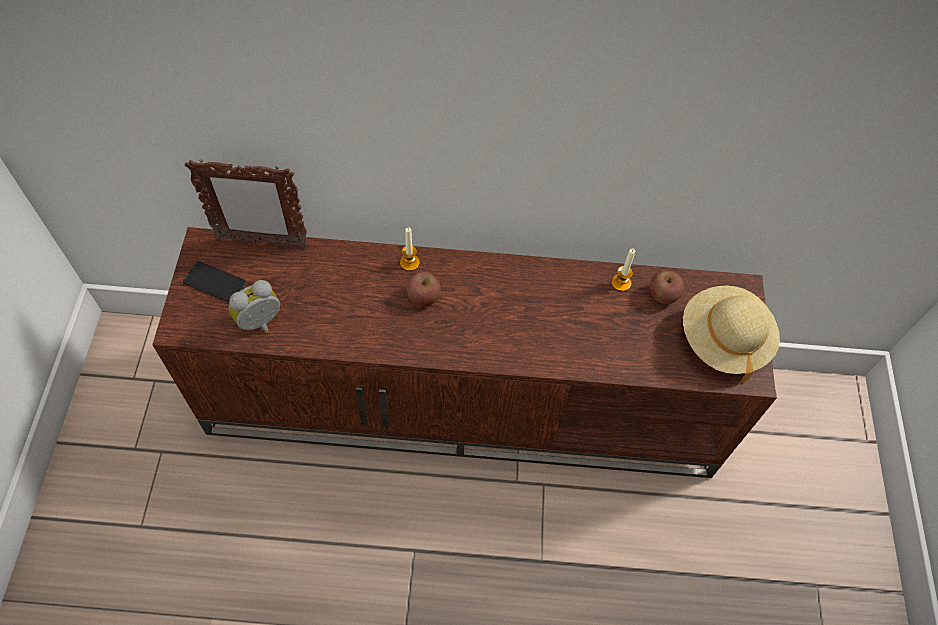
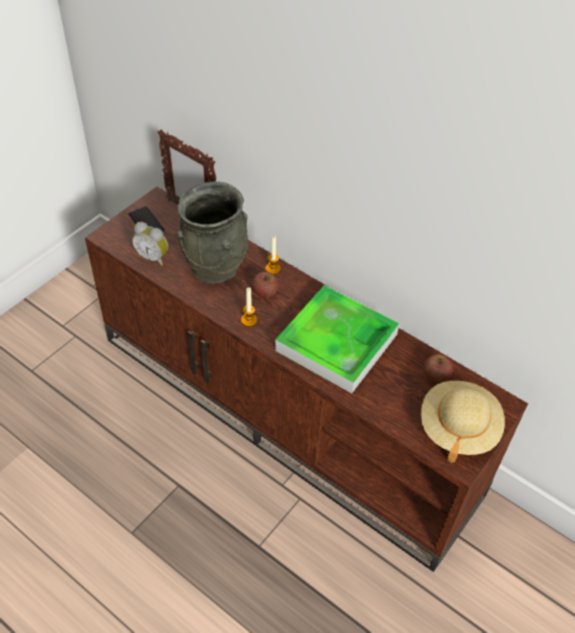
camera: 35 degrees right, 10 degrees down
alarm clock [229,280,280,333] -> alarm clock turned 150 degrees counterclockwise [132,222,168,266]
candle [611,248,635,291] -> candle moved to [241,287,257,327]
none -> grey vase [177,181,248,283]
none -> tray [275,285,400,393]

